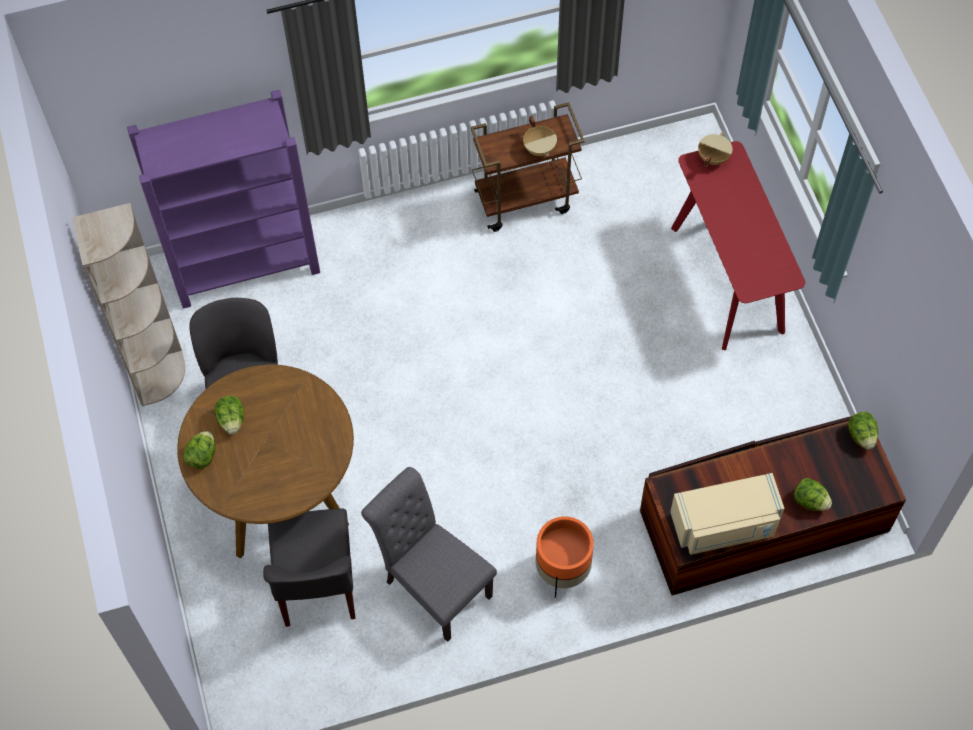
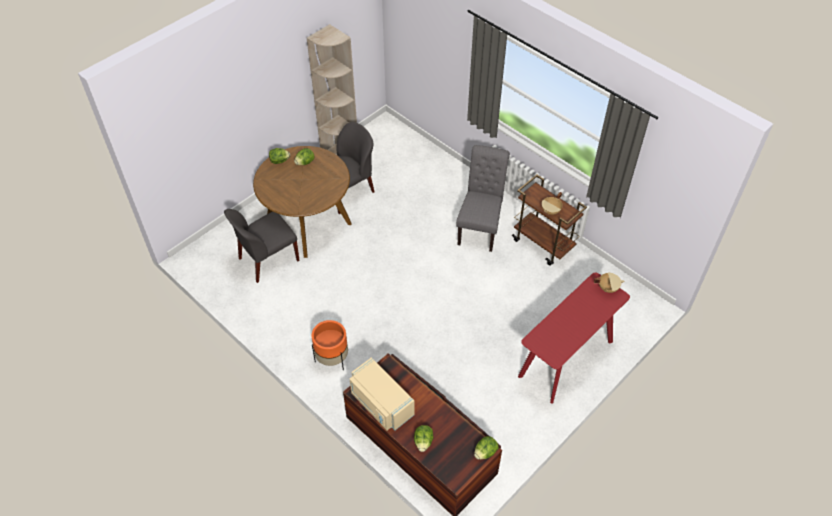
camera: 60 degrees right, 10 degrees down
purple bookcase [127,90,320,309] -> none
grey chair [361,467,497,642] -> grey chair moved to [456,145,510,252]

